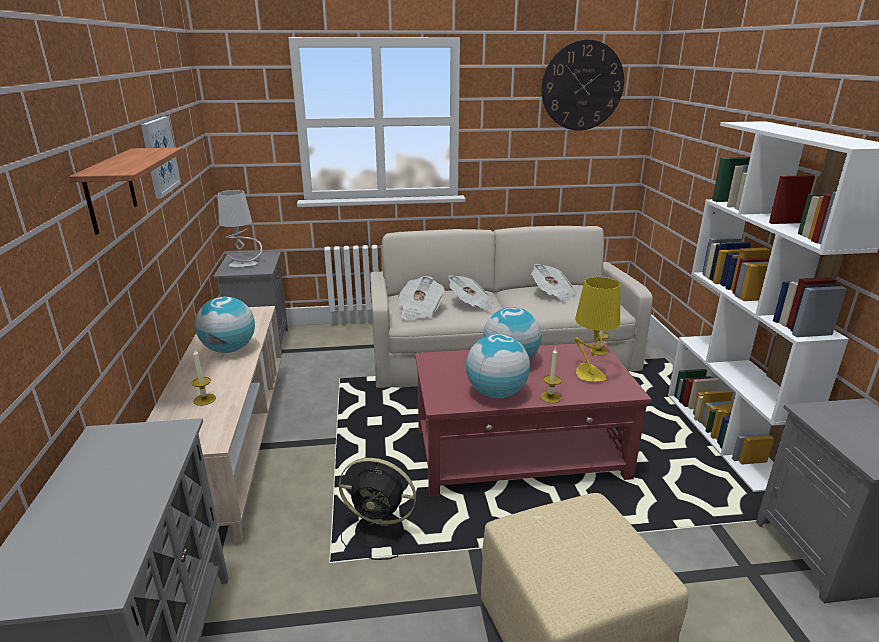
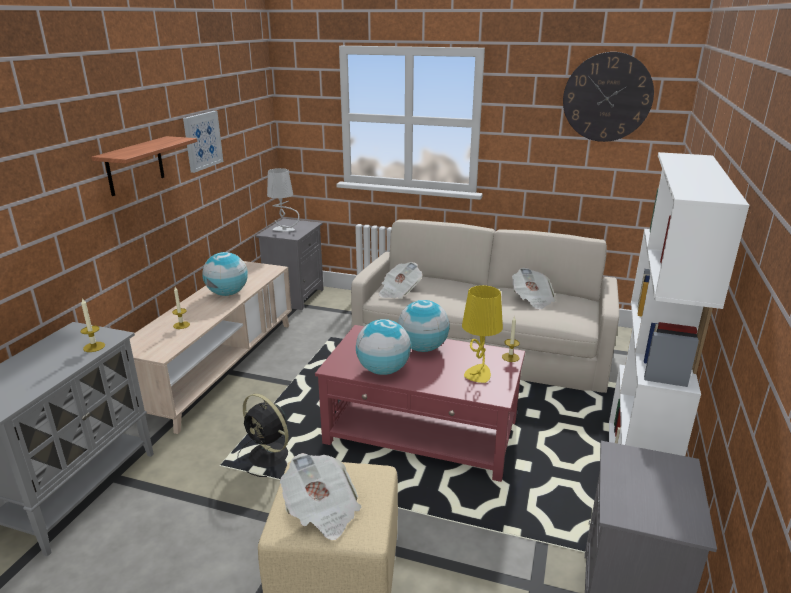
camera: 25 degrees right, 0 degrees up
newspaper [448,275,493,311] -> newspaper moved to [280,453,361,540]
candle [540,347,562,403] -> candle moved to [80,298,105,352]

